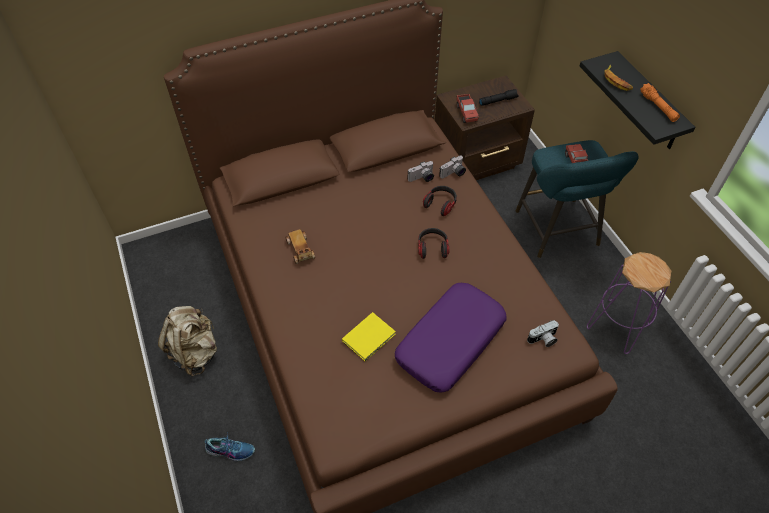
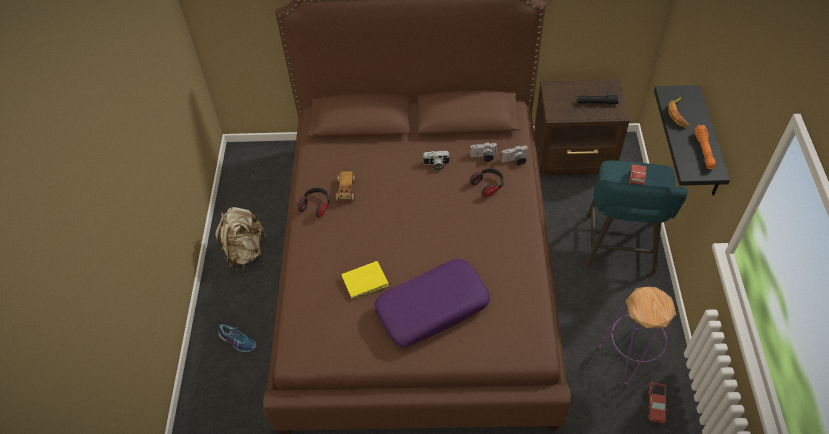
camera: 25 degrees right, 0 degrees up
headphones [418,228,450,259] -> headphones moved to [297,187,330,217]
toy truck [456,94,479,123] -> toy truck moved to [647,383,668,423]
camera [527,320,559,347] -> camera moved to [423,150,450,171]

